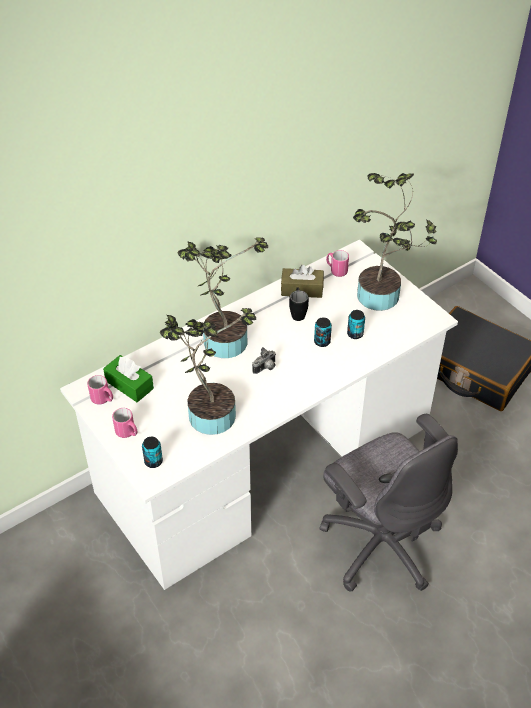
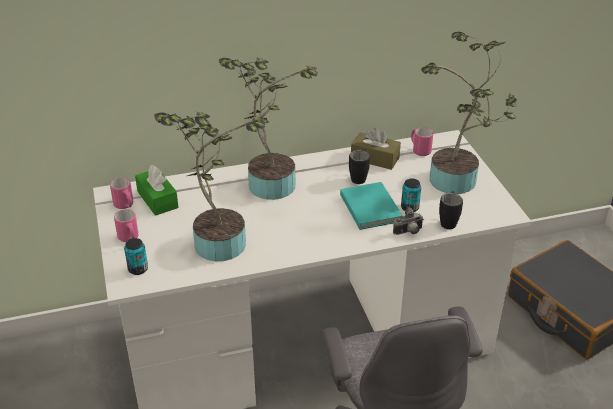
camera: 20 degrees right, 10 degrees down
camera [252,347,276,374] -> camera moved to [393,206,424,235]
can [314,317,332,347] -> turquoise book [340,182,403,230]
none -> black mug [439,191,463,229]

